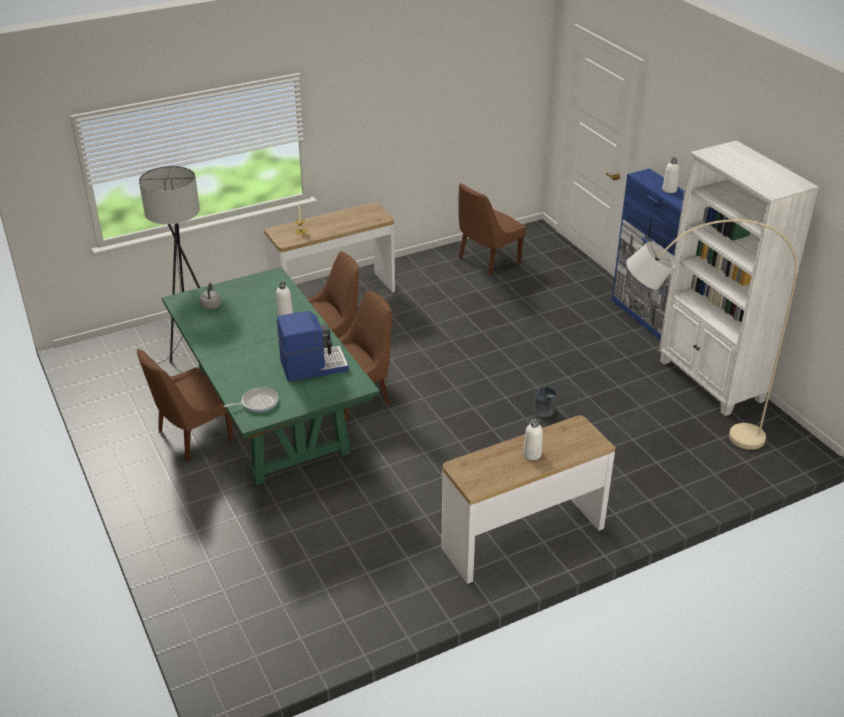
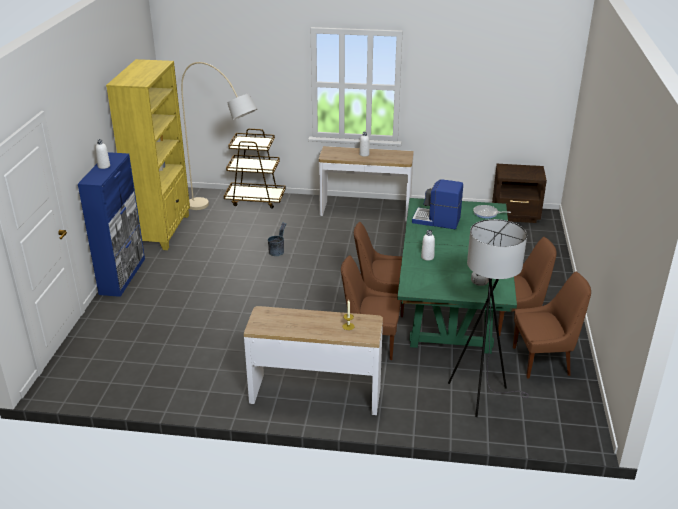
camera: 145 degrees left, 5 degrees down
brown chair [459,183,527,276] -> brown chair moved to [513,272,591,379]
white bookcase [659,140,819,416] -> yellow bookcase [106,59,190,250]
none -> brown cart [224,129,286,209]
none -> brown nightstand [492,164,547,223]

